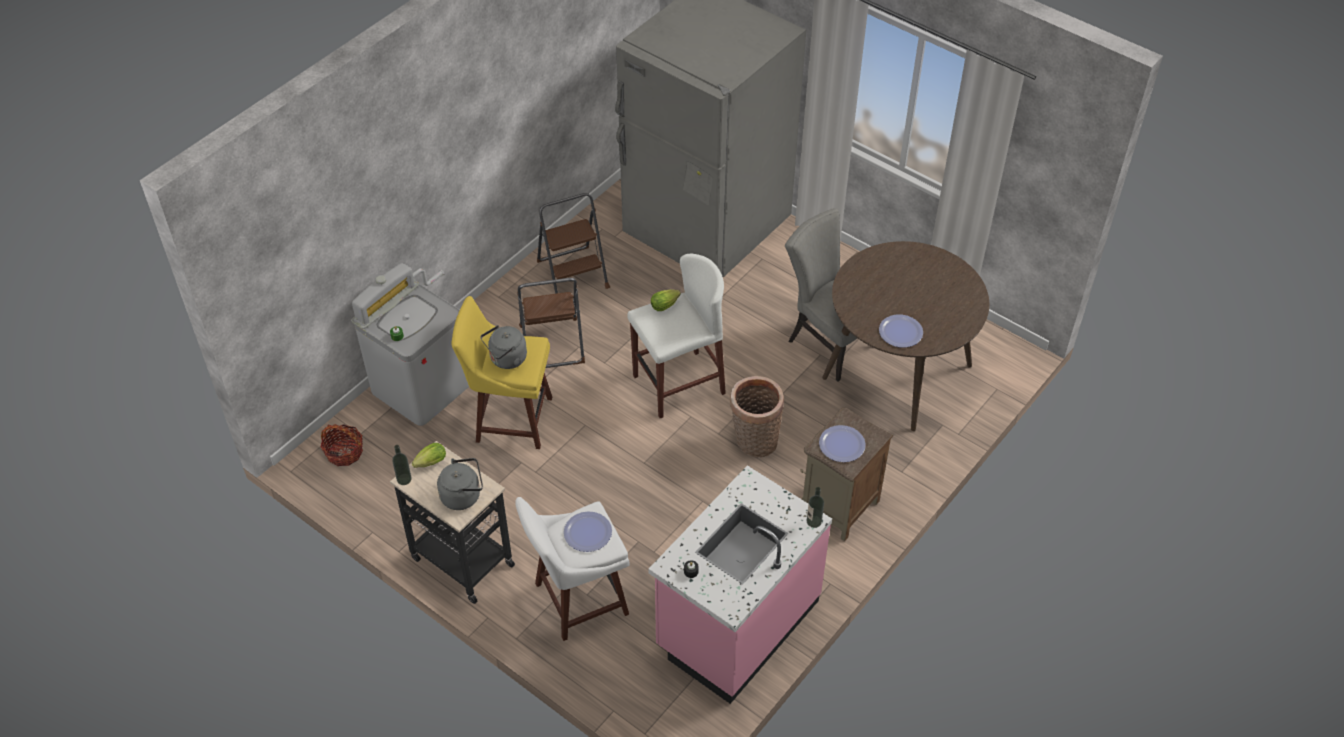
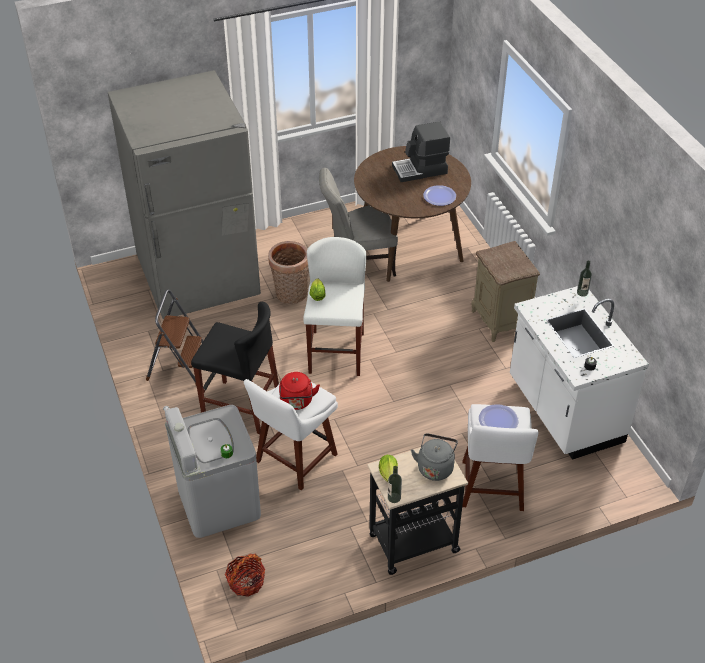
camera: 60 degrees left, 5 degrees down
yellow stool [451,296,552,449] -> white stool [244,379,338,491]
grey kettle [481,325,527,369] -> red kettle [279,372,320,410]
brown step ladder [517,278,585,368] -> black stool [191,302,279,434]
pink counter [648,466,832,704] -> white counter [510,286,649,460]
basket [730,376,784,457] -> basket moved to [268,241,308,304]
plate [819,425,866,462] -> none
none -> coffee machine [392,121,450,182]

